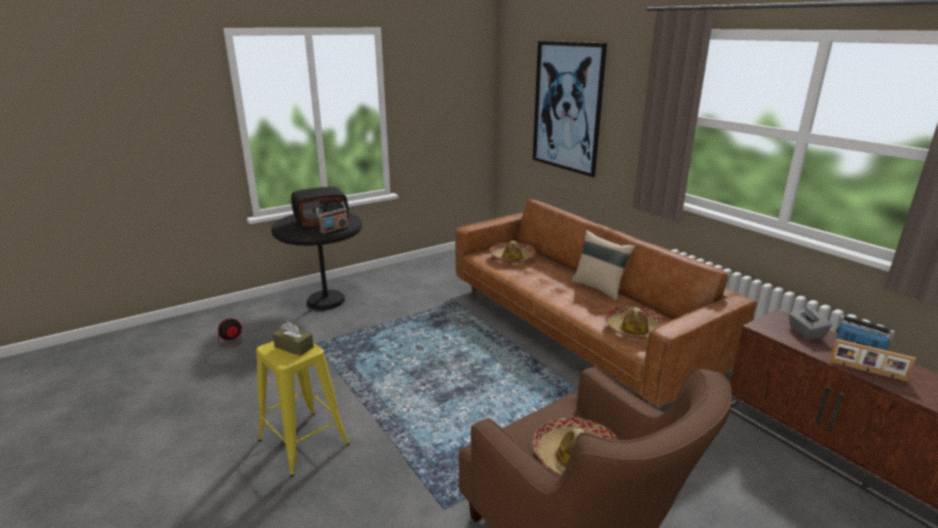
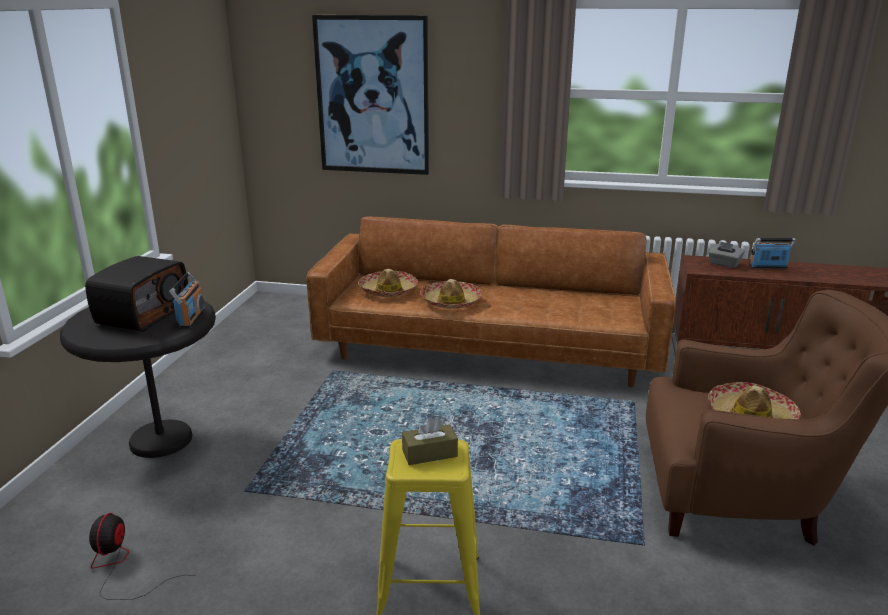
camera: 45 degrees left, 0 degrees up
beige pillow [571,230,635,300] -> none
hat [604,306,667,340] -> hat moved to [420,279,482,309]
picture frame [830,339,916,382] -> none

